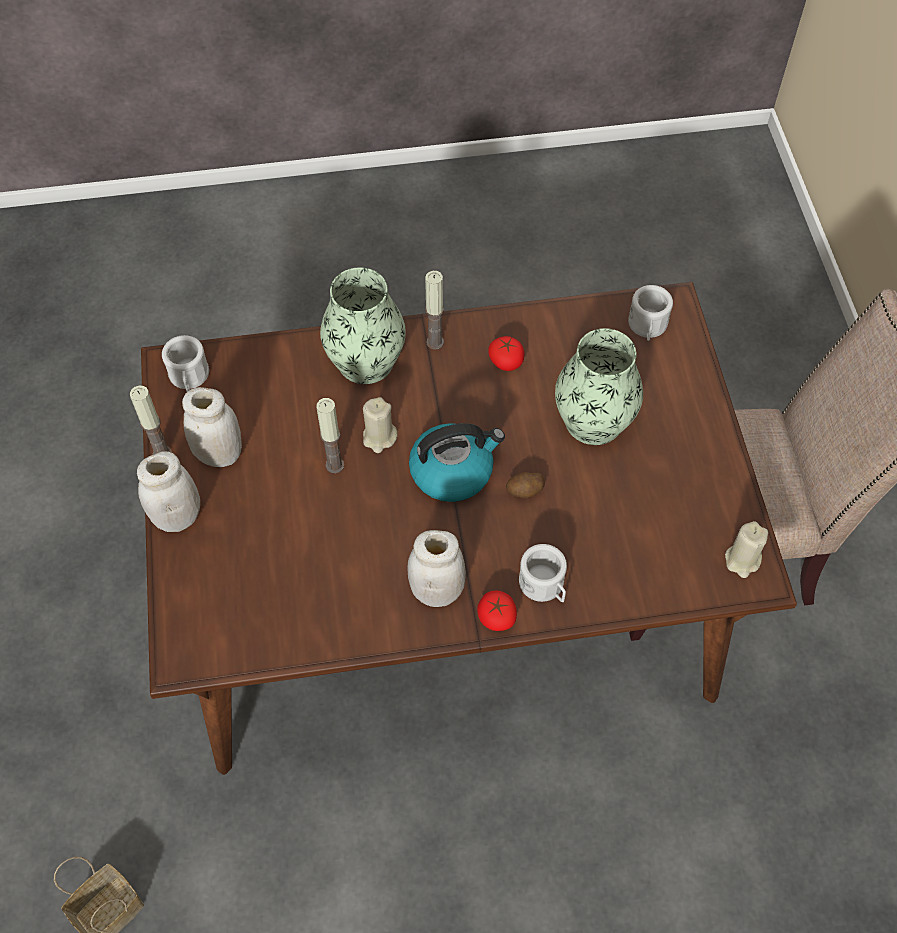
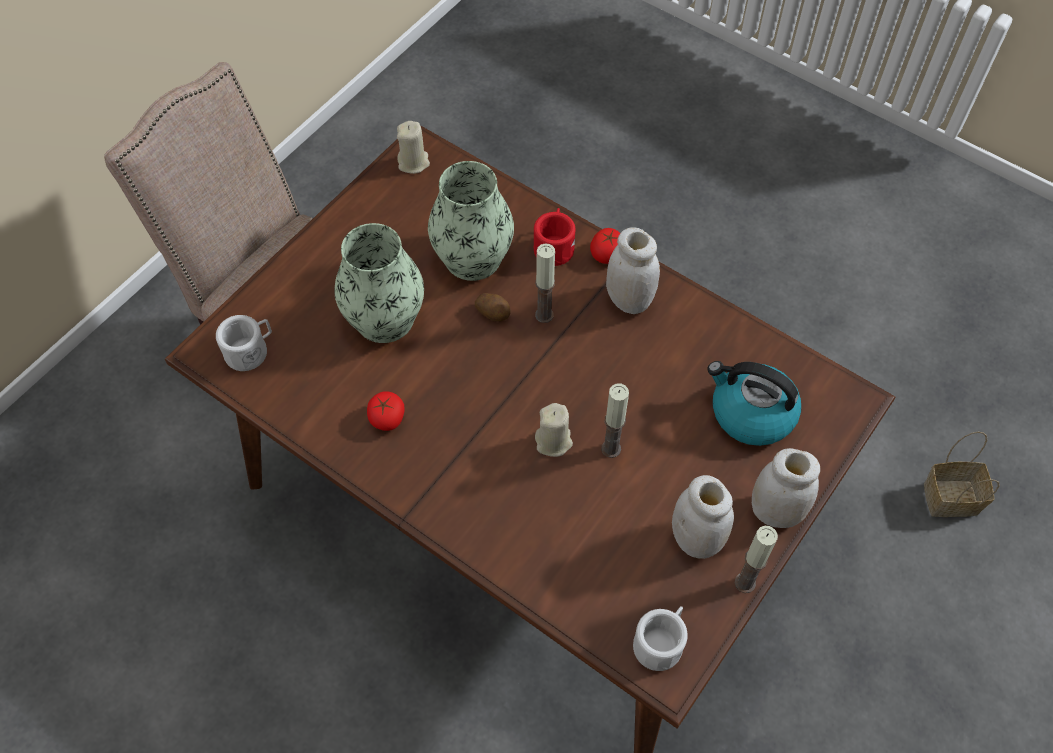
camera: 135 degrees left, 0 degrees up
vase [320,267,406,384] -> vase moved to [428,161,514,281]
kettle [409,423,505,502] -> kettle moved to [707,361,801,446]
candle [425,271,444,350] -> candle moved to [535,244,555,323]
white mug [519,544,567,602] -> red mug [534,208,576,266]

